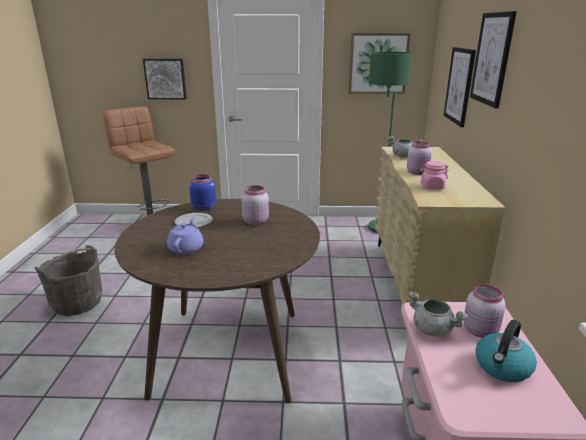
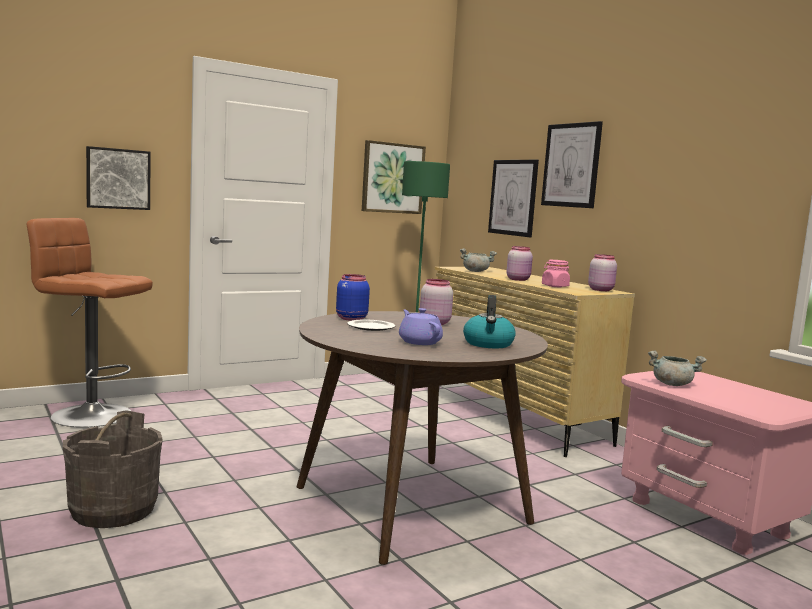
camera: 35 degrees left, 15 degrees down
pink jar [463,284,506,338] -> pink jar moved to [588,254,617,291]
kettle [476,319,537,382] -> kettle moved to [463,295,516,348]

